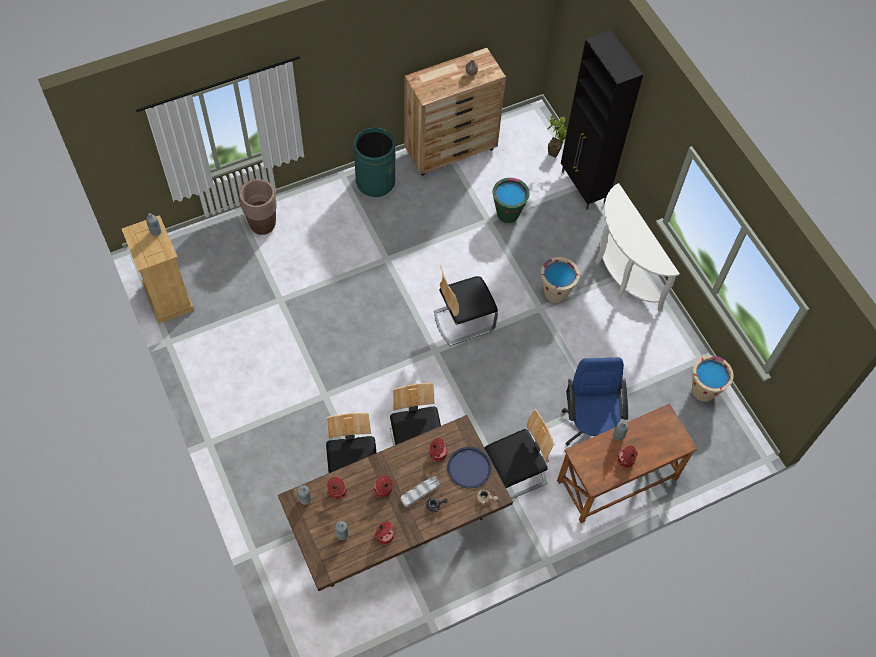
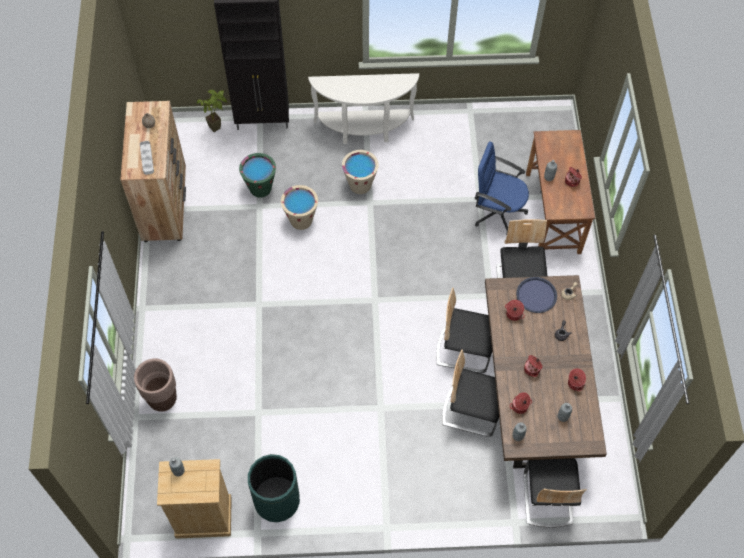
camera: 65 degrees left, 0 degrees up
green trash can [354,128,395,197] -> green trash can moved to [248,454,300,522]
grey tray [401,476,439,507] -> grey tray moved to [140,141,154,175]
chair [434,265,498,346] -> chair moved to [524,458,587,528]
beige bucket [692,355,734,402] -> beige bucket moved to [281,185,318,230]

